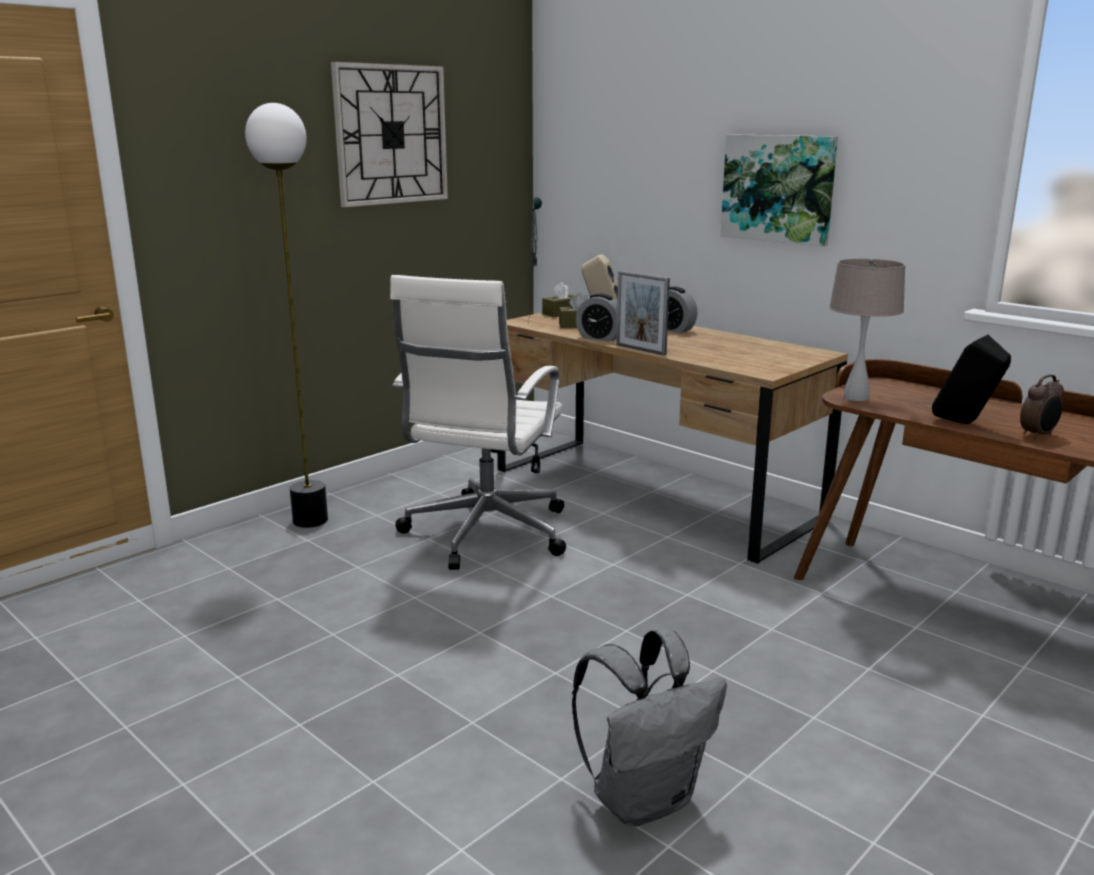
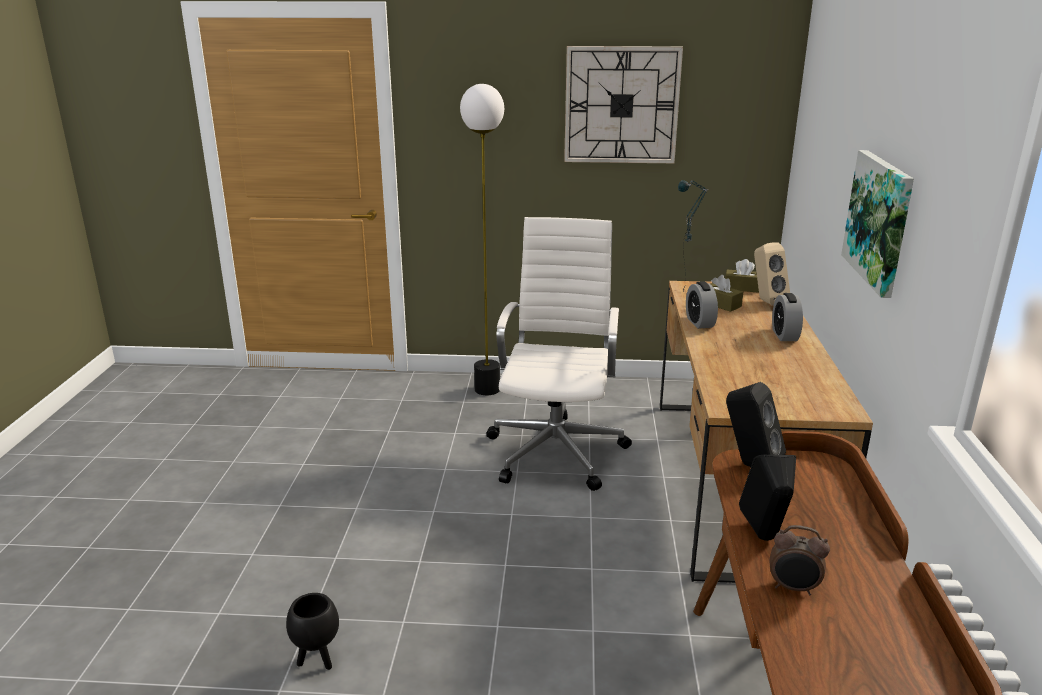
camera: 50 degrees right, 5 degrees up
white office chair [390,275,566,570] -> white office chair turned 120 degrees clockwise [486,217,632,491]
grey backpack [572,628,727,827] -> black planter [286,593,339,670]
picture frame [616,271,670,356] -> none
beige table lamp [829,258,906,401] -> black speaker [726,382,786,467]

